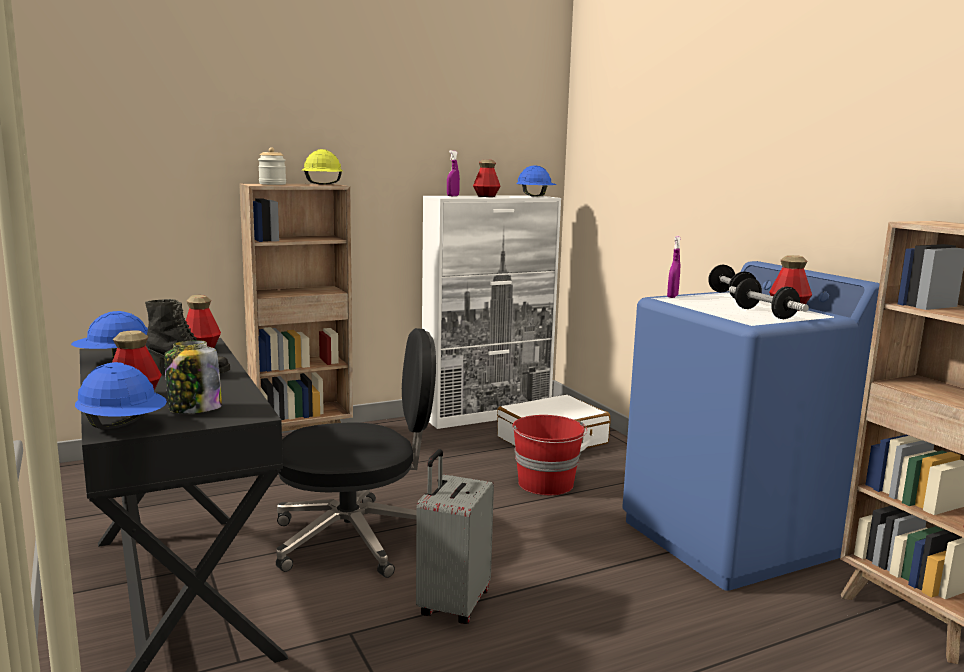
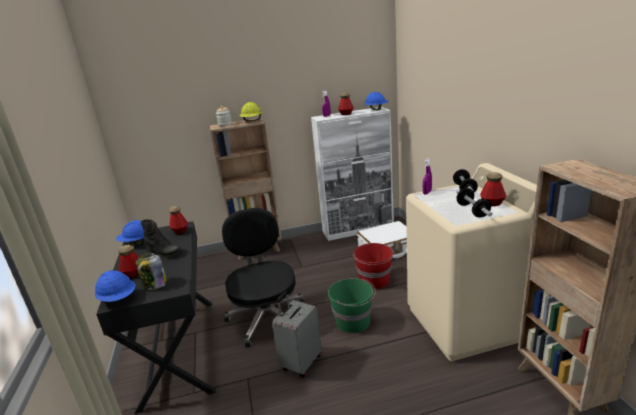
camera: 15 degrees right, 10 degrees up
black office chair [276,328,436,578] -> black office chair turned 105 degrees counterclockwise [222,208,304,348]
blue washing machine [622,261,880,591] -> beige washing machine [406,163,537,361]
none -> green bucket [328,278,376,333]

